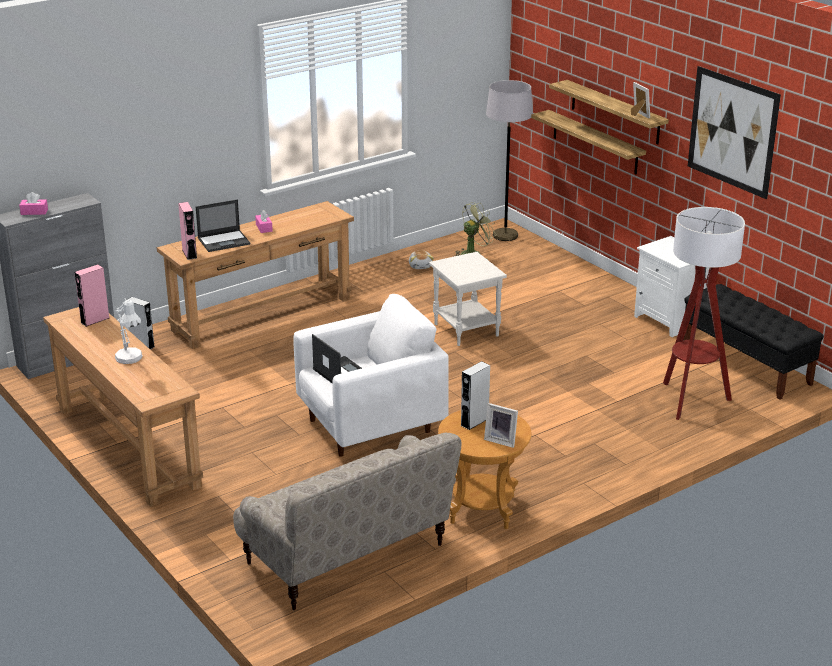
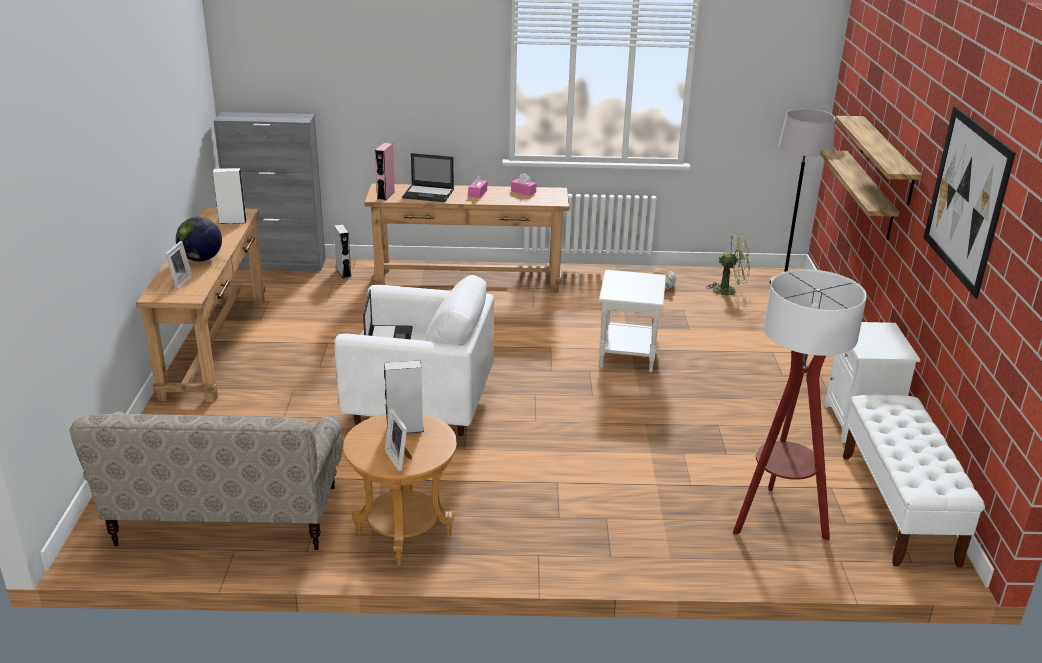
camera: 35 degrees right, 0 degrees up
pink tissue box [19,192,48,215] -> pink tissue box moved to [511,173,536,196]
pink speaker [75,264,109,327] -> white speaker [212,168,247,224]
white table lamp [115,298,143,364] -> globe [176,217,222,261]
picture frame [631,82,650,119] -> picture frame moved to [165,241,192,290]
black bench [684,284,824,400] -> white bench [843,394,985,567]

